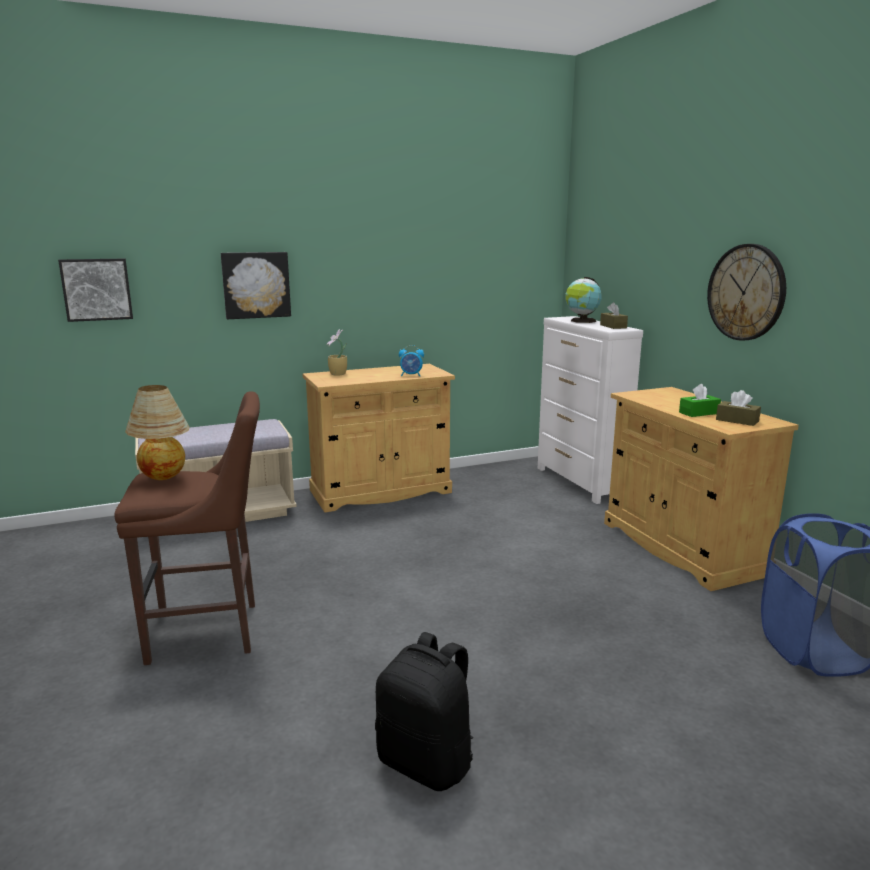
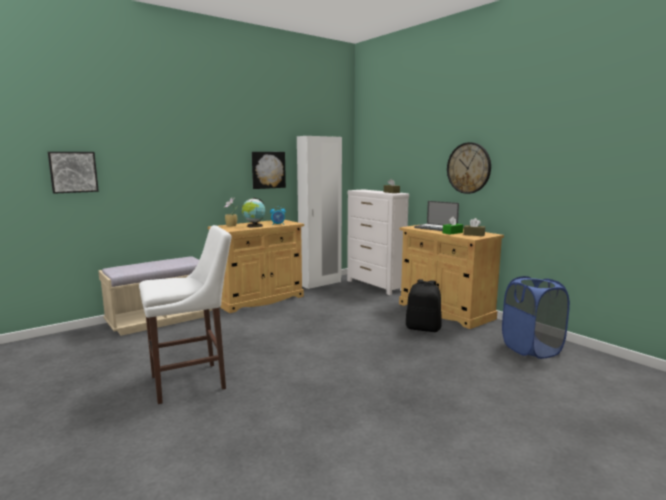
camera: 15 degrees left, 5 degrees down
brown stool [115,391,260,665] -> white stool [139,225,232,404]
table lamp [125,385,190,480] -> none
picture [221,252,291,319] -> picture moved to [252,152,286,189]
black backpack [375,632,473,791] -> black backpack moved to [406,279,442,332]
globe [565,277,602,323] -> globe moved to [242,198,265,227]
none -> white wardrobe [297,136,342,289]
none -> laptop [414,201,459,231]

